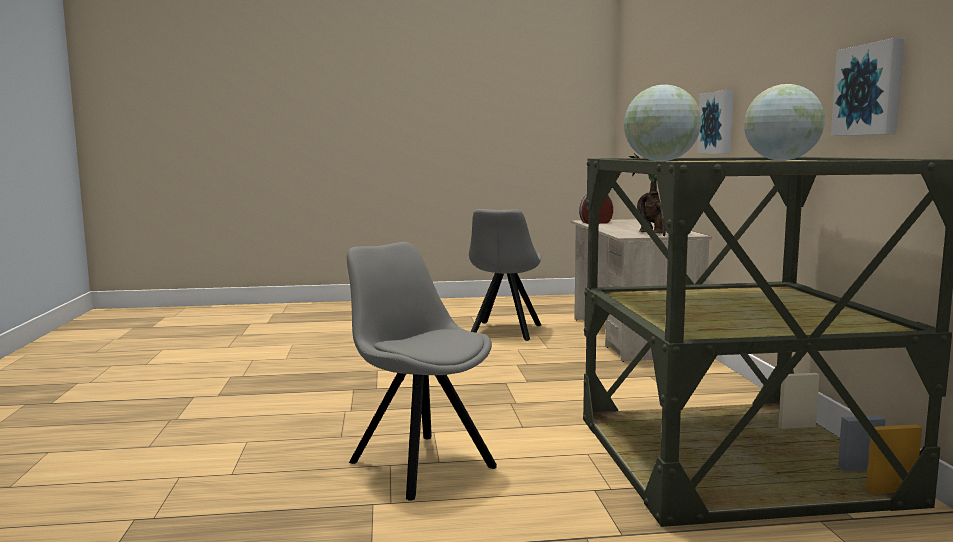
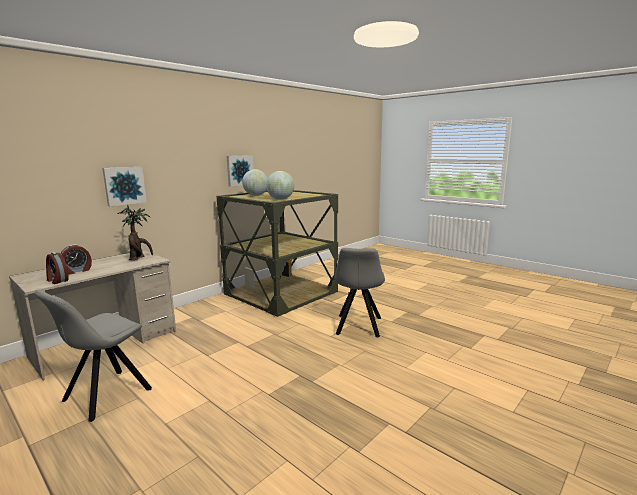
camera: 130 degrees left, 5 degrees up
grey chair [469,209,542,341] -> grey chair turned 150 degrees clockwise [34,289,152,422]
none -> alarm clock [61,245,92,274]

